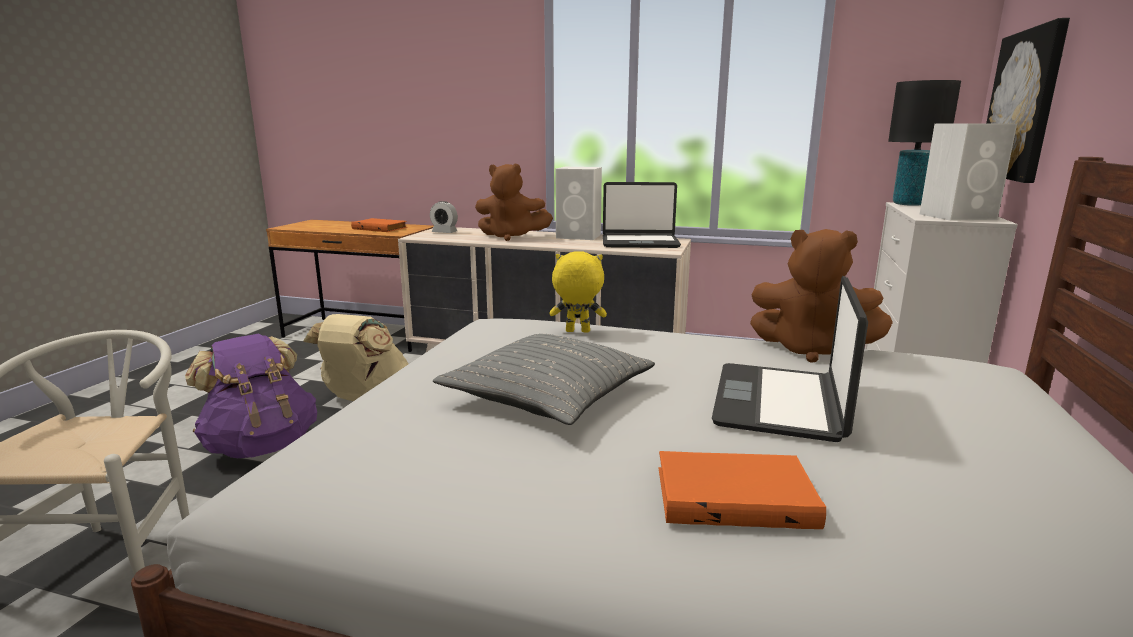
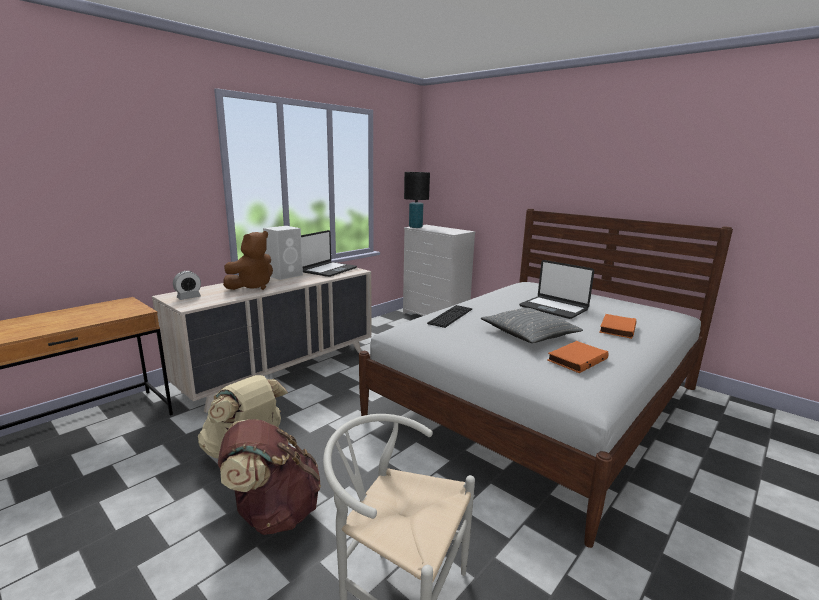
camera: 65 degrees left, 0 degrees up
purple backpack [185,334,317,458] -> brown backpack [218,419,321,535]
orange book [351,218,407,232] -> orange book moved to [547,341,609,373]
yellow plush toy [550,251,607,333] -> keyboard [427,305,472,328]
brown plush toy [750,229,893,363] -> none
white speaker [920,123,1017,221] -> none
picture [986,18,1070,183] -> none

